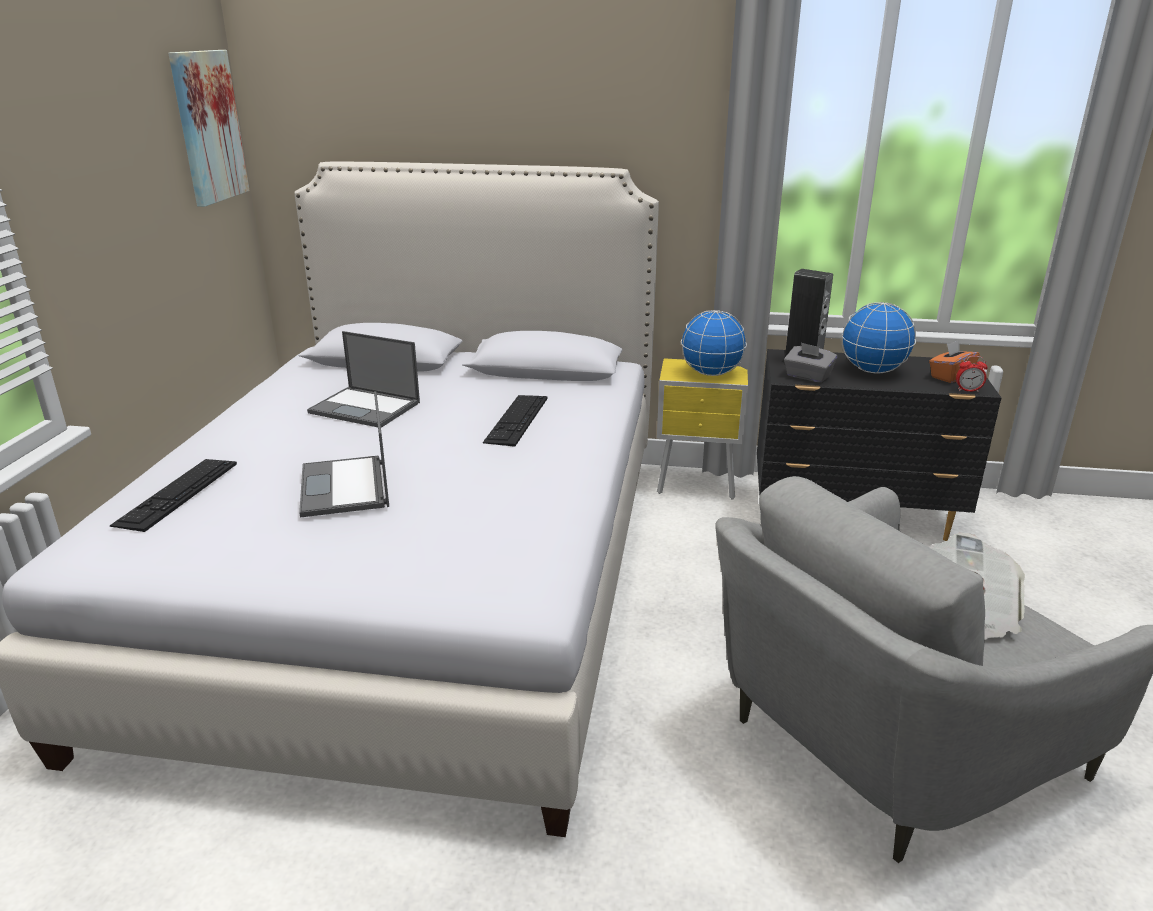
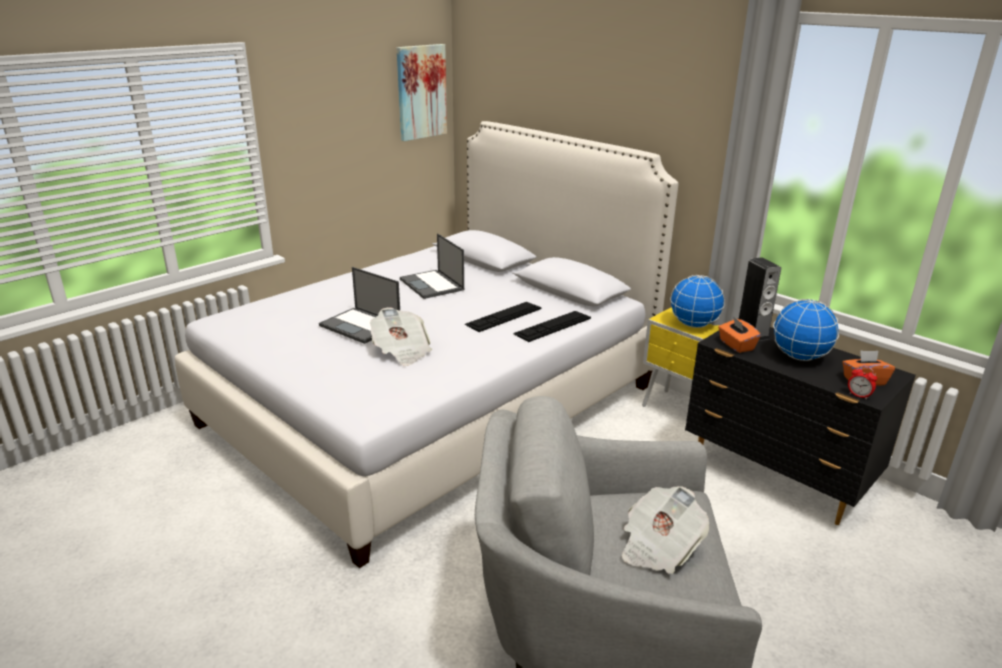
camera: 35 degrees right, 0 degrees up
keyboard [110,459,237,532] -> keyboard moved to [513,311,591,342]
laptop [299,391,389,518] -> laptop turned 75 degrees counterclockwise [319,267,400,344]
grey tissue box [784,342,837,383] -> orange tissue box [718,317,761,353]
none -> newspaper [370,307,432,366]

